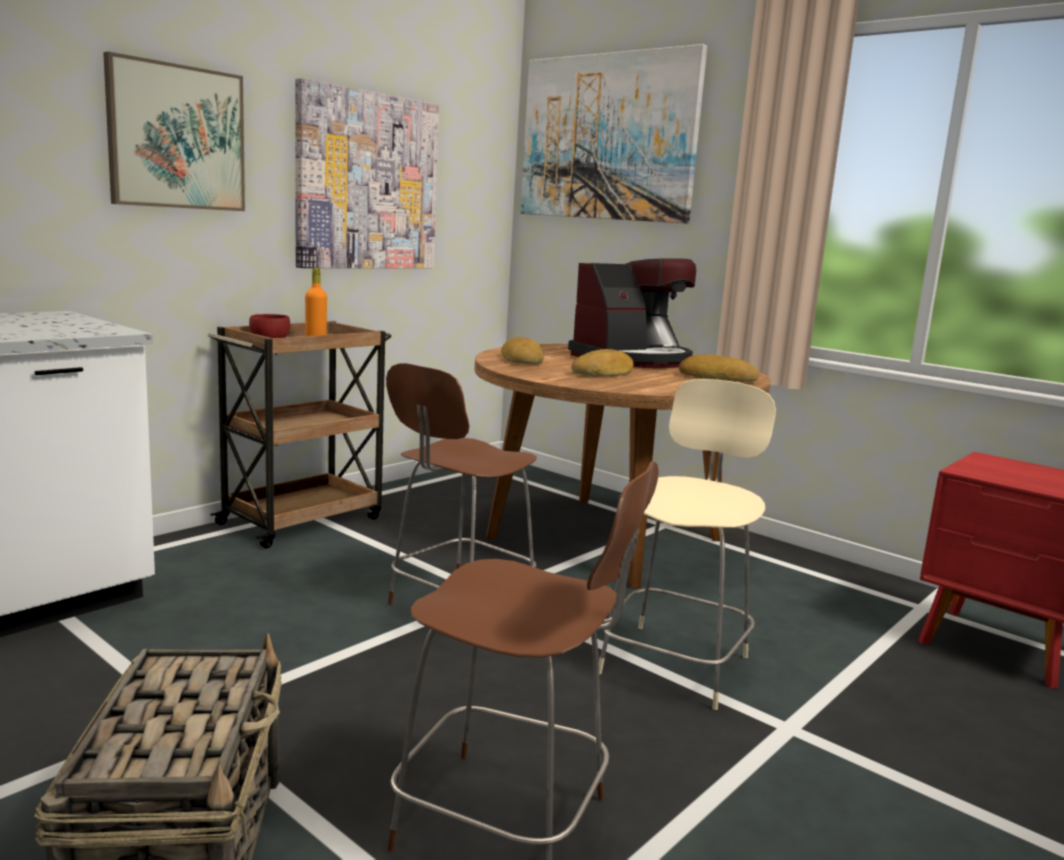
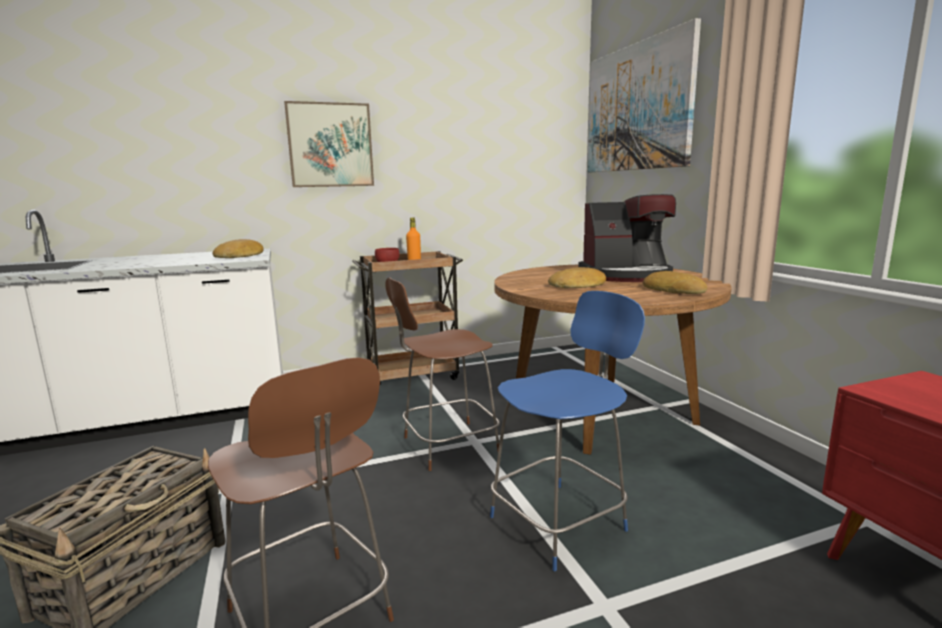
camera: 30 degrees right, 0 degrees up
picture [295,78,439,268] -> none
bread [501,337,544,364] -> bread moved to [212,239,264,258]
beige chair [599,379,776,710] -> blue chair [490,291,645,571]

